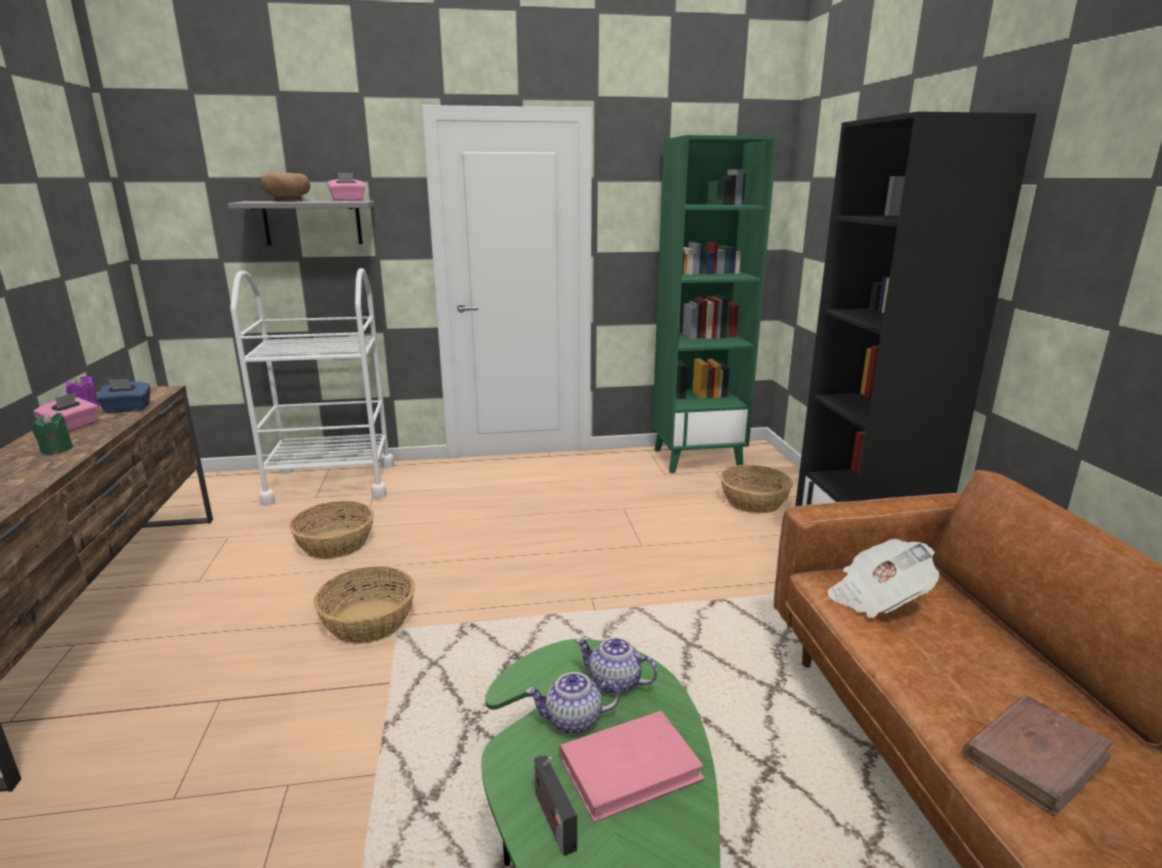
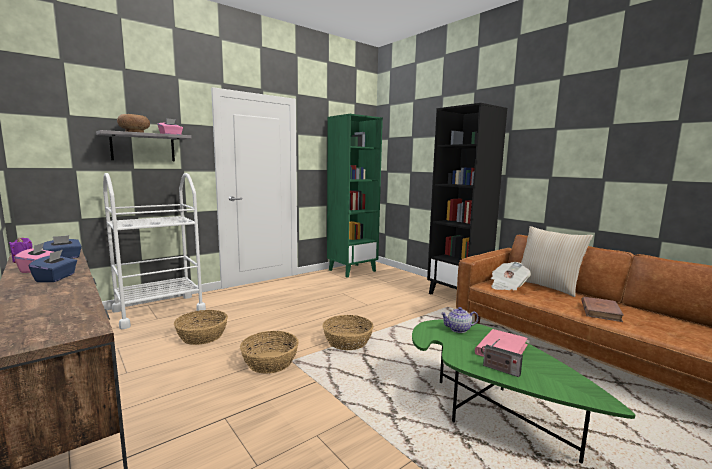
camera: 30 degrees left, 10 degrees down
green candle [32,413,73,455] -> blue tissue box [29,249,77,282]
teapot [526,672,620,734] -> none
basket [720,465,793,514] -> basket moved to [323,315,374,350]
none -> beige pillow [521,226,593,297]

